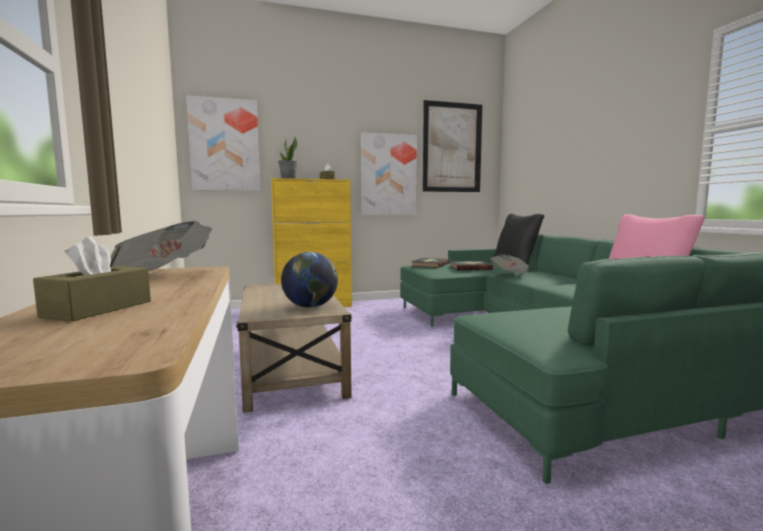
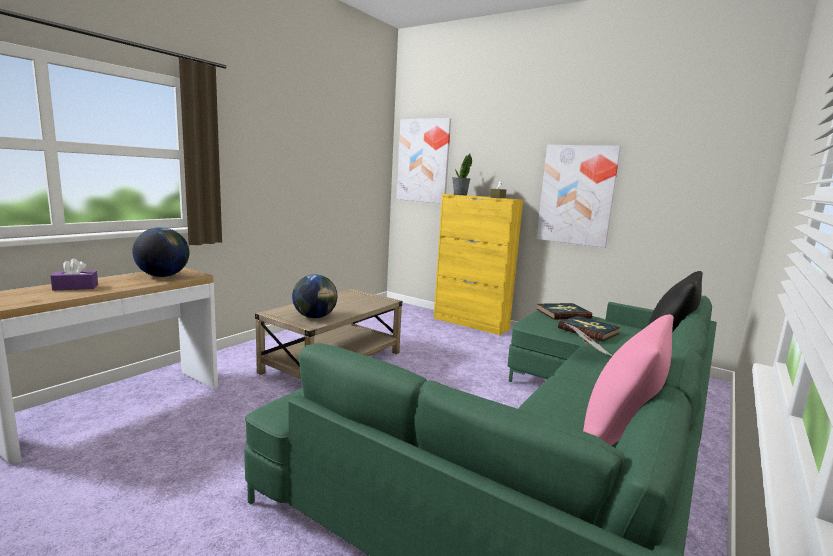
camera: 50 degrees right, 5 degrees up
brown tissue box [33,236,151,321] -> purple tissue box [50,258,98,290]
newspaper [110,221,212,271] -> globe [132,227,189,277]
picture [423,100,482,192] -> none

